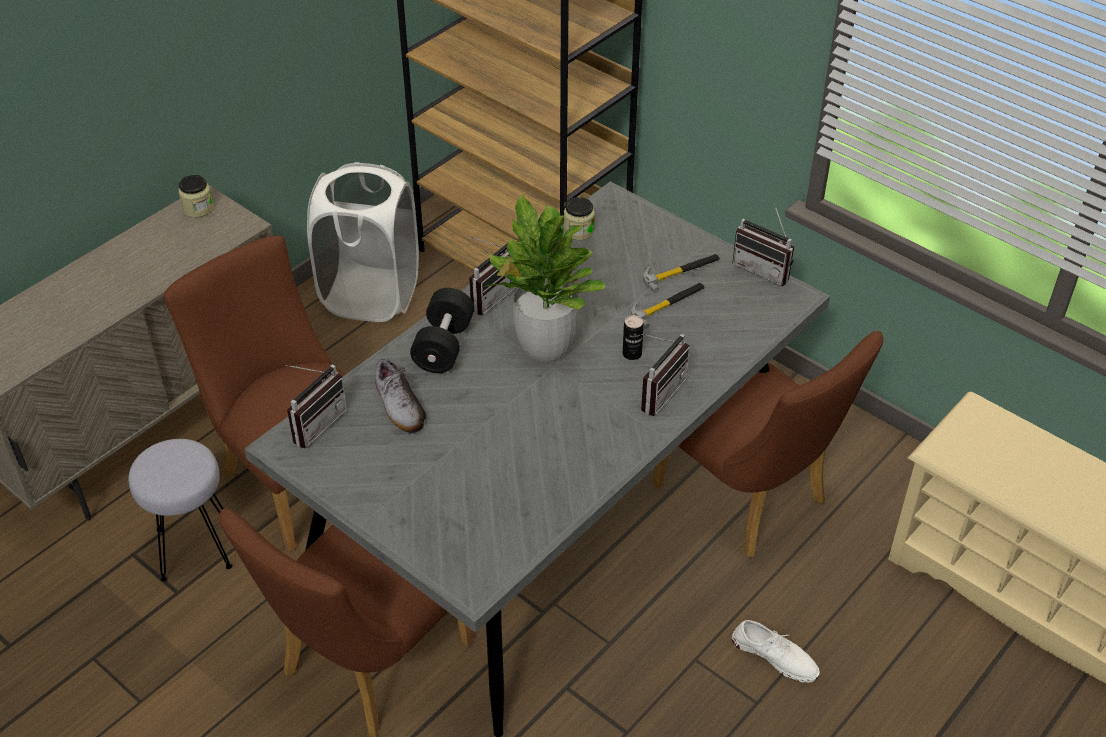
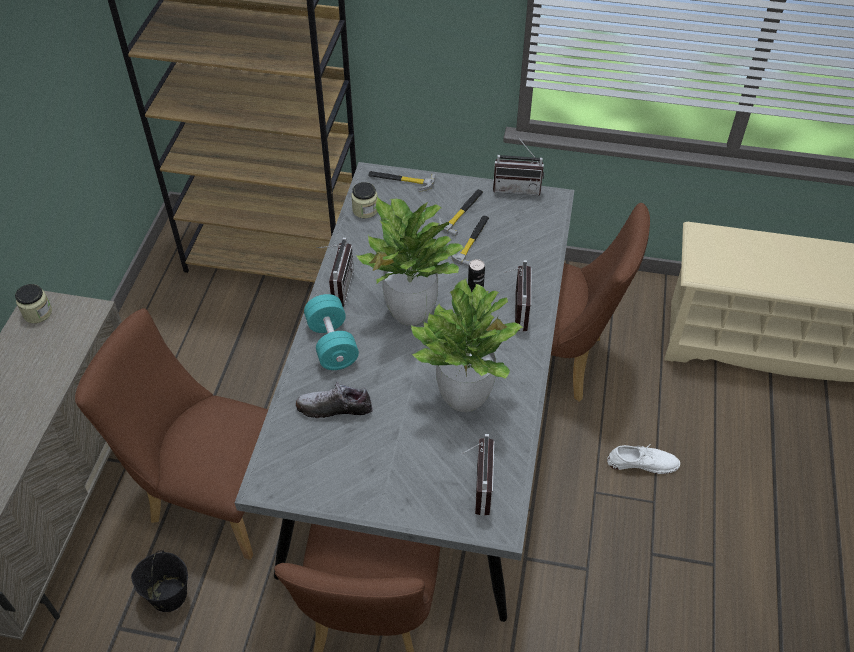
camera: 30 degrees left, 5 degrees up
grey stool [129,439,232,582] -> black bucket [131,550,188,612]
radio [286,364,347,448] -> radio moved to [461,434,495,516]
white laundry basket [307,162,419,322] -> none
shoe [375,358,426,434] -> shoe turned 150 degrees clockwise [296,381,373,418]
black dumbbell [410,288,474,373] -> turquoise dumbbell [304,294,359,370]
none -> hammer [368,171,436,192]
none -> potted plant [411,278,523,412]

